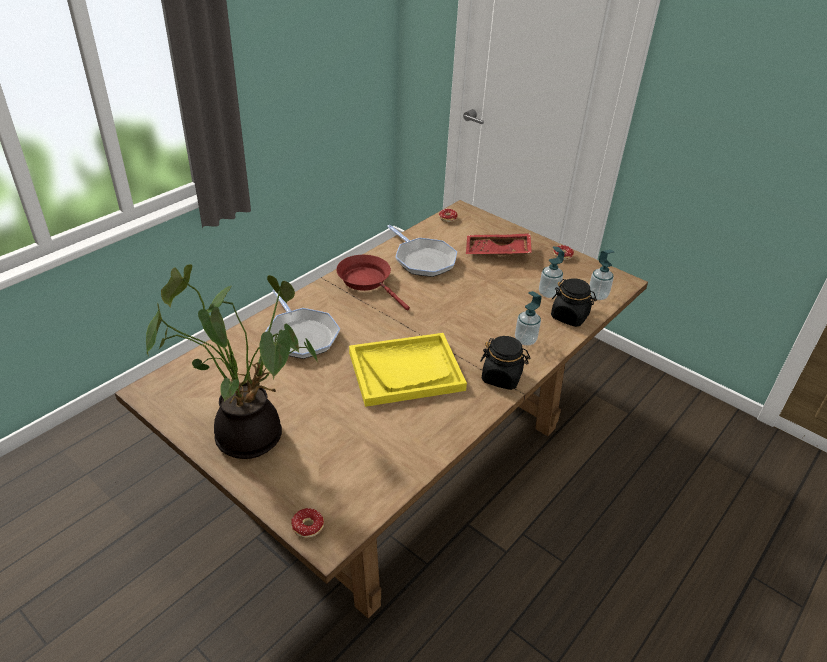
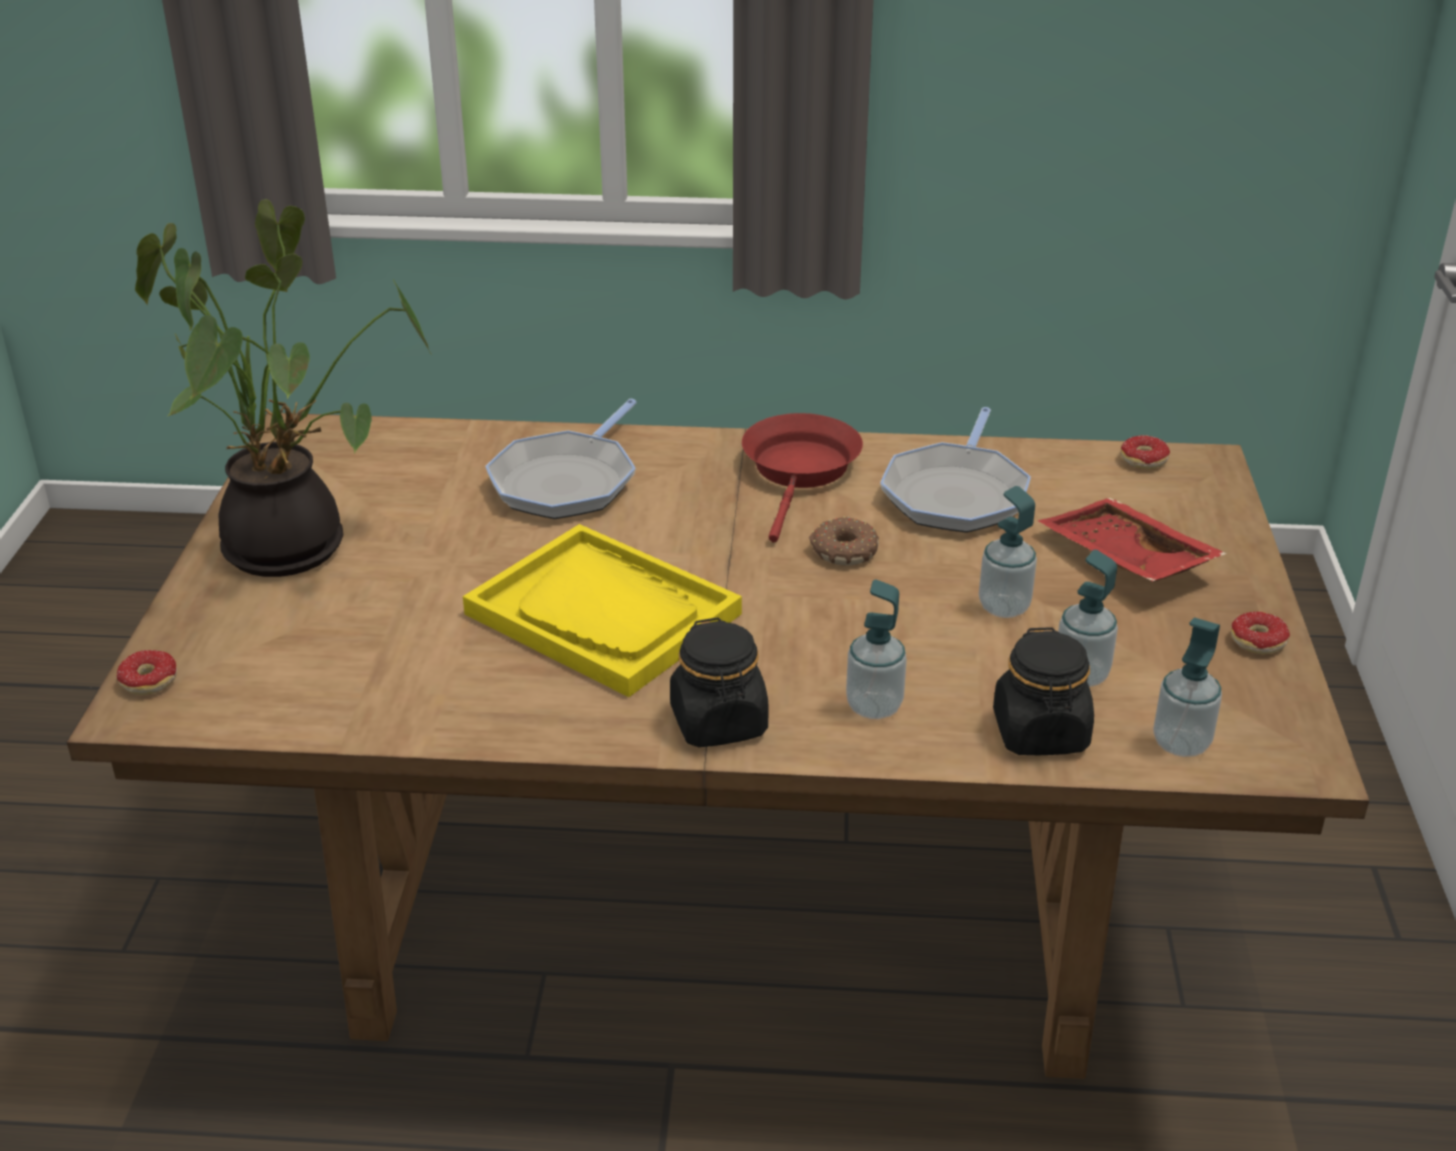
camera: 55 degrees right, 5 degrees down
none -> donut [809,517,879,566]
none -> soap dispenser [979,486,1037,618]

